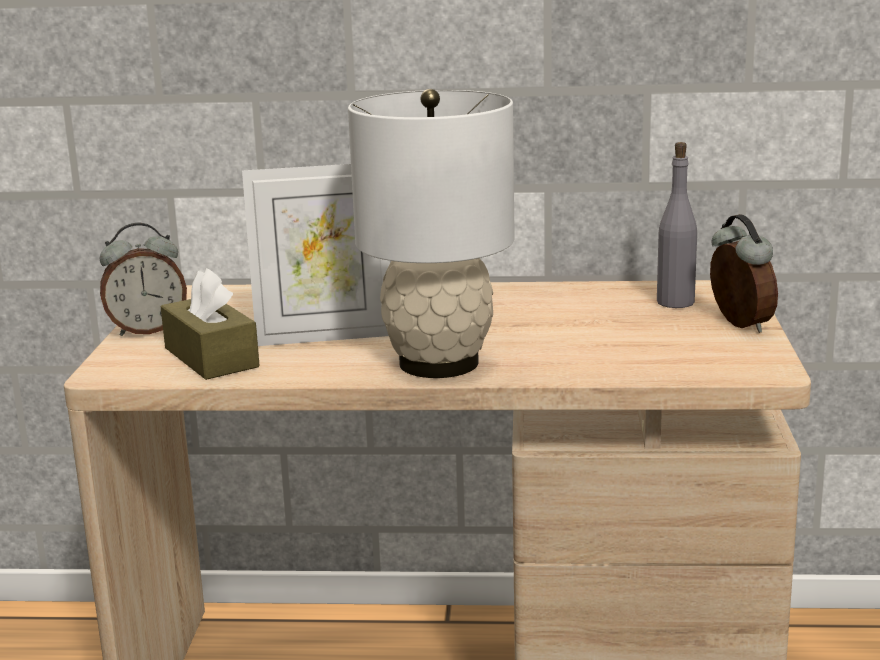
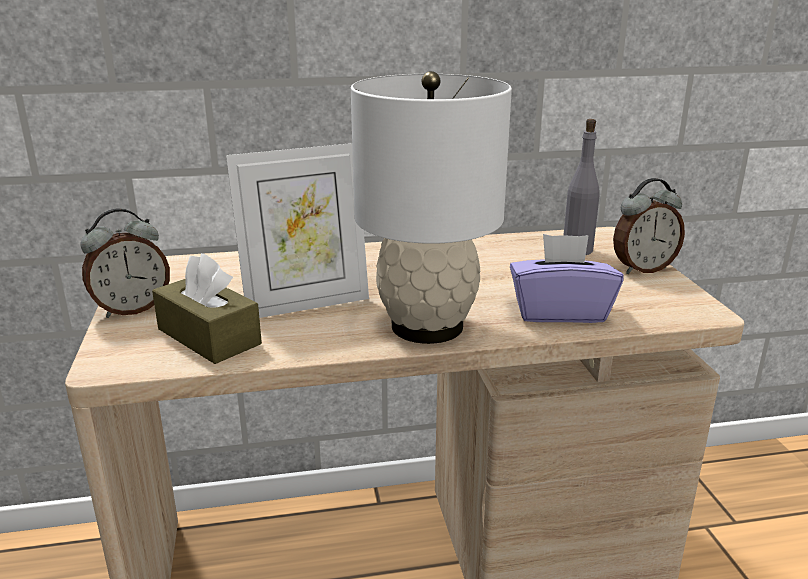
camera: 15 degrees left, 5 degrees up
alarm clock [710,214,778,333] -> alarm clock turned 105 degrees clockwise [613,178,685,274]
none -> purple tissue box [510,234,624,323]

